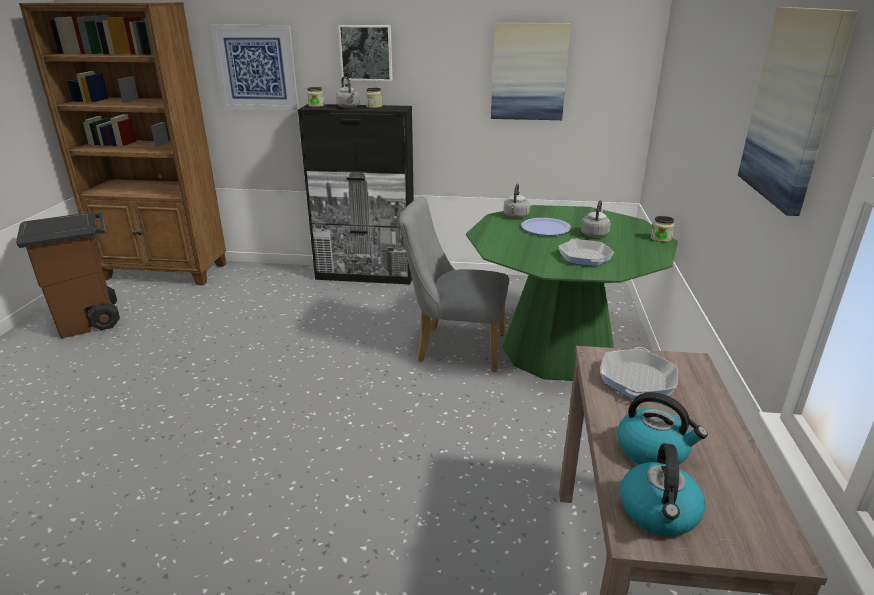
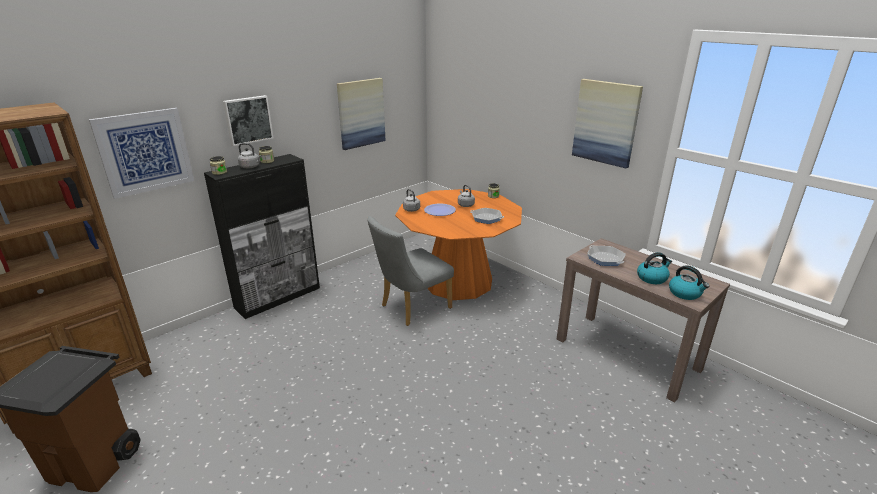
camera: 50 degrees left, 0 degrees up
green dining table [466,205,678,381] -> orange dining table [395,189,522,300]

